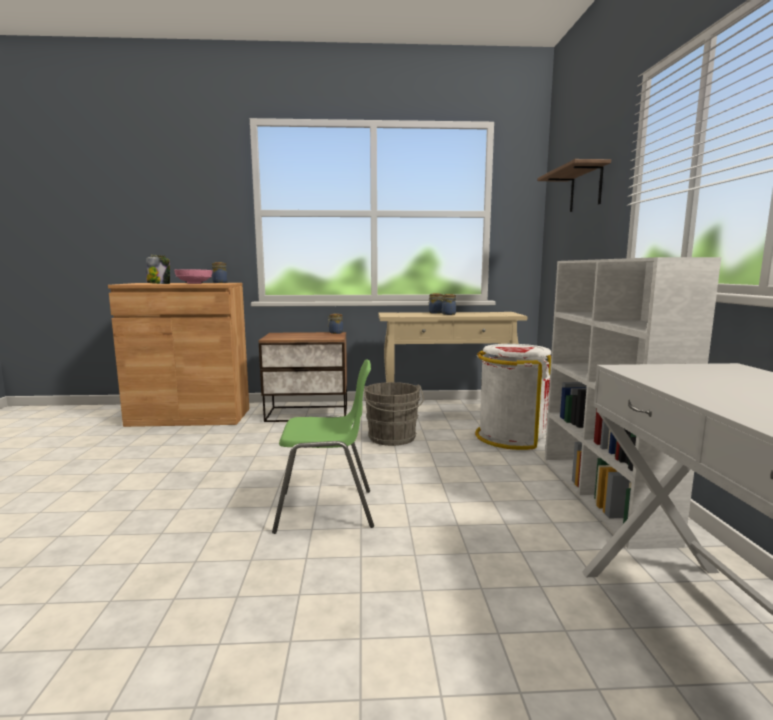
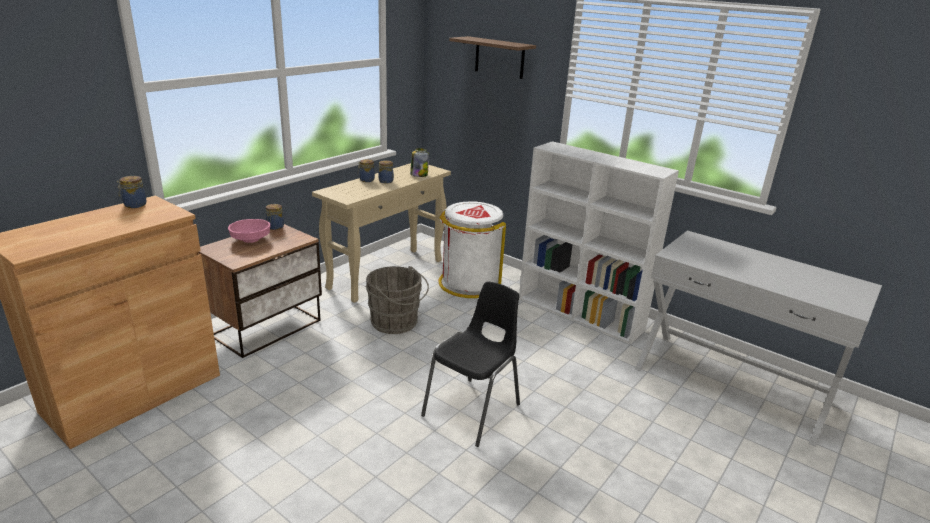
camera: 50 degrees left, 15 degrees up
jar [146,255,170,284] -> jar moved to [410,148,429,177]
pink bowl [174,269,212,284] -> pink bowl moved to [228,219,271,243]
green chair [272,359,374,534] -> black chair [421,281,520,447]

